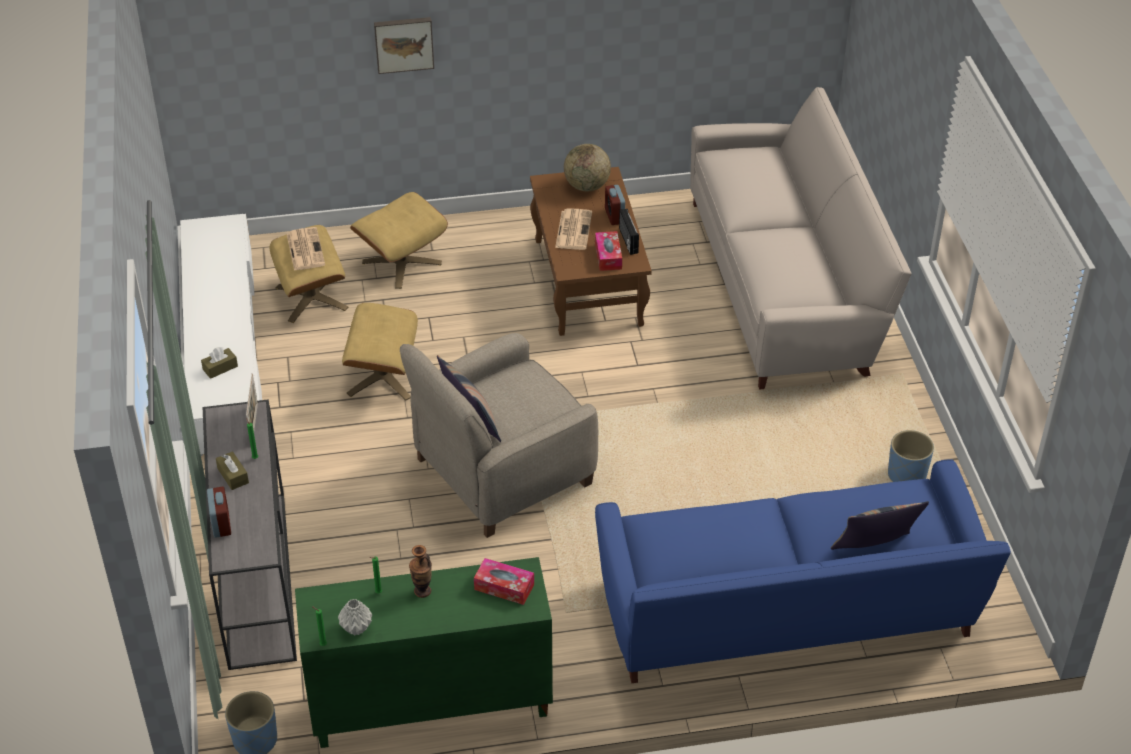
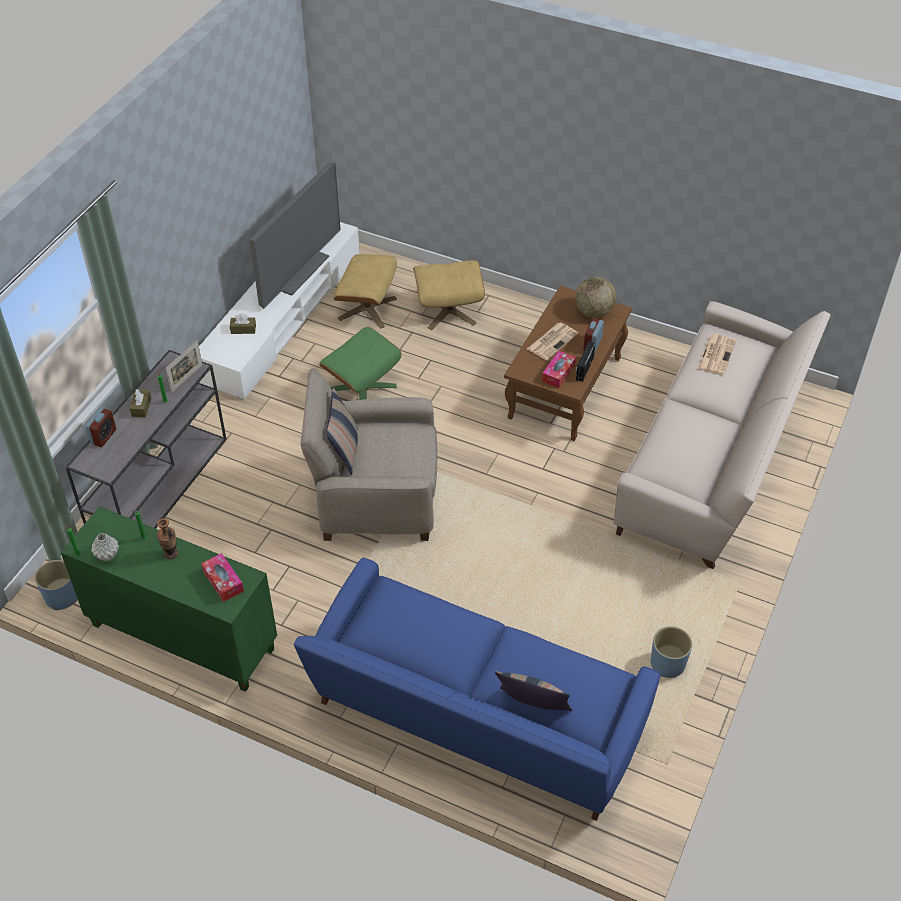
camera: 35 degrees right, 5 degrees up
newspaper [287,227,325,271] -> newspaper moved to [697,334,736,375]
beige ottoman [342,303,418,401] -> green ottoman [319,327,402,400]
picture [374,17,434,74] -> none
none -> television [249,162,341,309]

